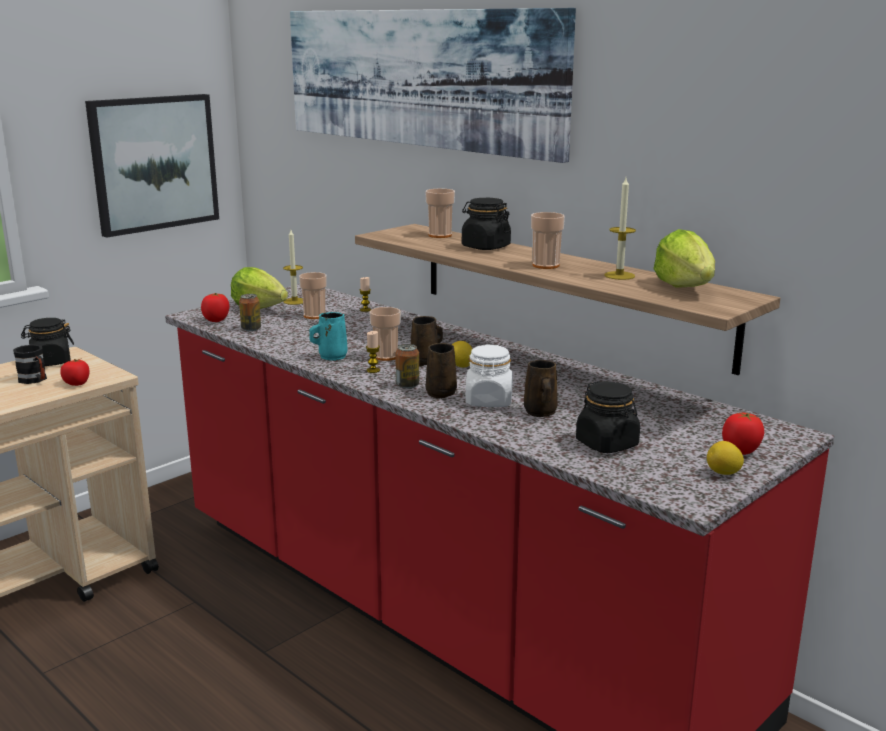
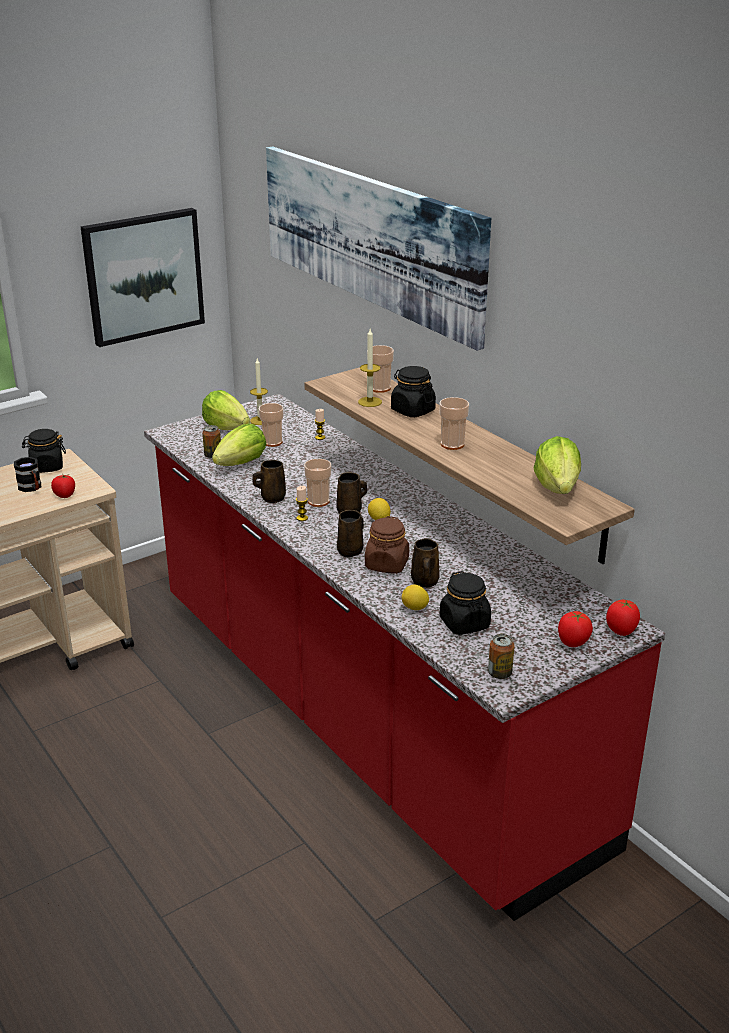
camera: 10 degrees right, 10 degrees up
tomato [201,293,229,322] -> tomato moved to [606,600,640,636]
turquoise mug [309,312,347,361] -> brown mug [253,460,286,503]
can [396,344,419,389] -> can moved to [488,634,515,679]
white jar [465,344,513,407] -> brown jar [365,516,409,574]
candle [604,178,636,280] -> candle moved to [358,329,382,407]
lemon [707,441,744,475] -> lemon moved to [402,584,429,610]
none -> lettuce [212,423,266,466]

